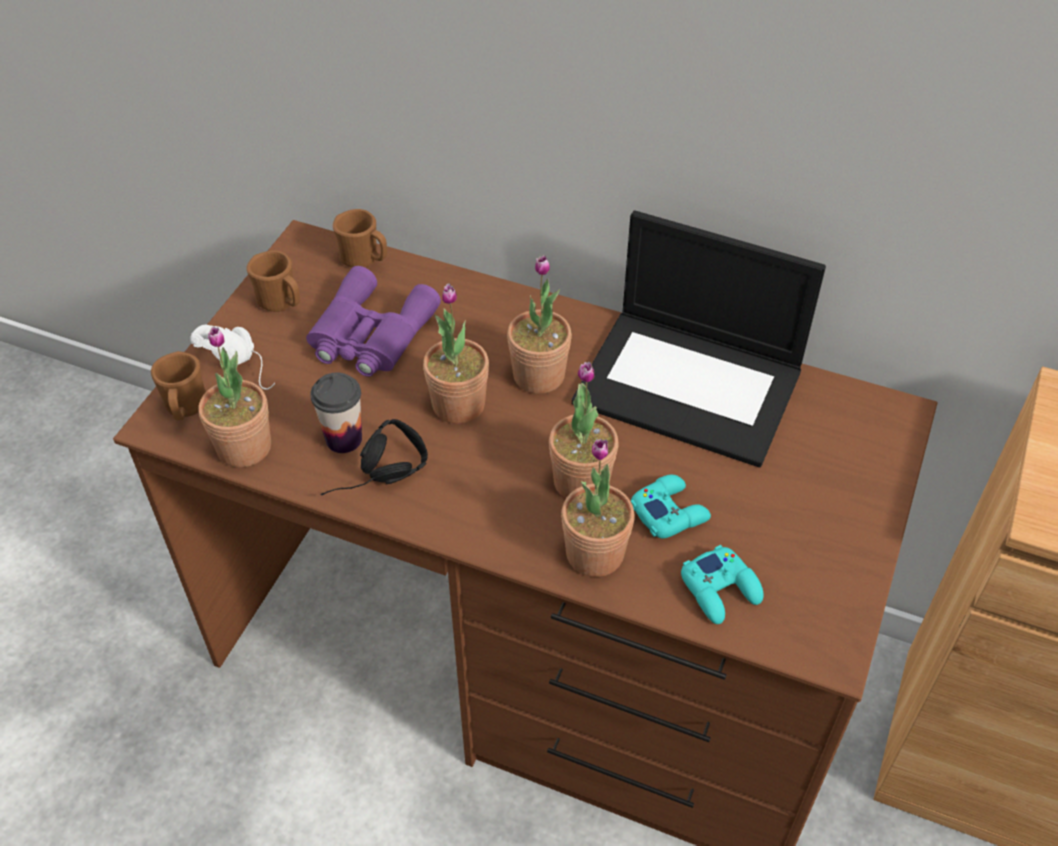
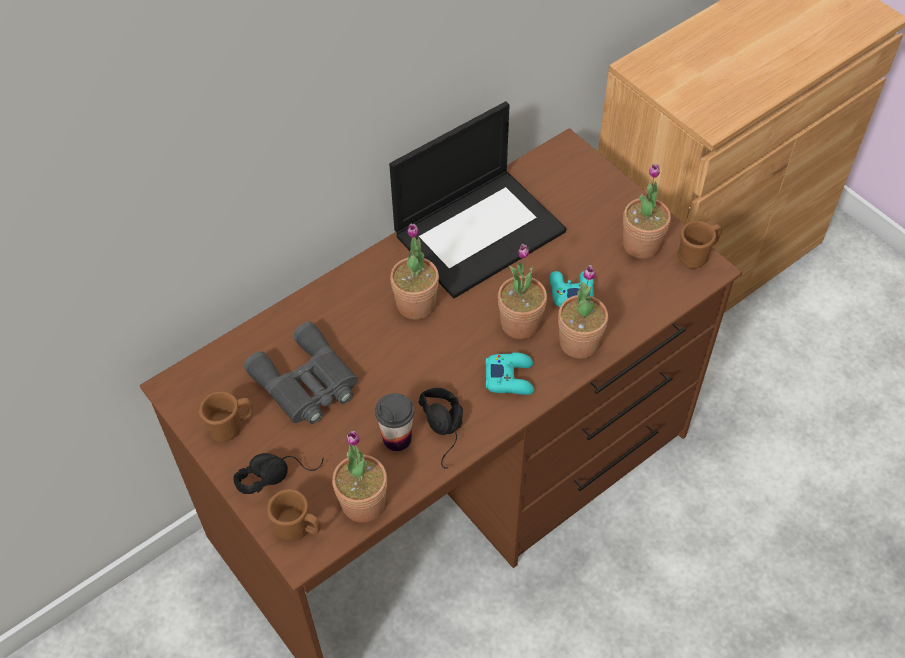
camera: 60 degrees left, 5 degrees up
white headphones [190,325,275,390] -> black headphones [234,453,324,494]
purple binoculars [306,266,441,377] -> grey binoculars [244,322,358,424]
brown mug [333,209,387,268] -> brown mug moved to [677,221,722,269]
potted plant [423,283,489,424] -> potted plant moved to [623,164,671,259]
turquoise game controller [681,545,764,624] -> turquoise game controller moved to [486,352,534,395]

